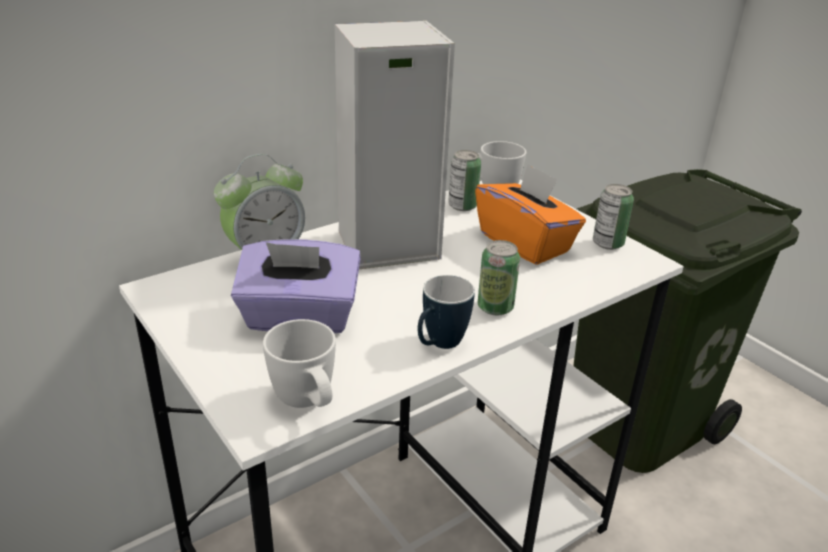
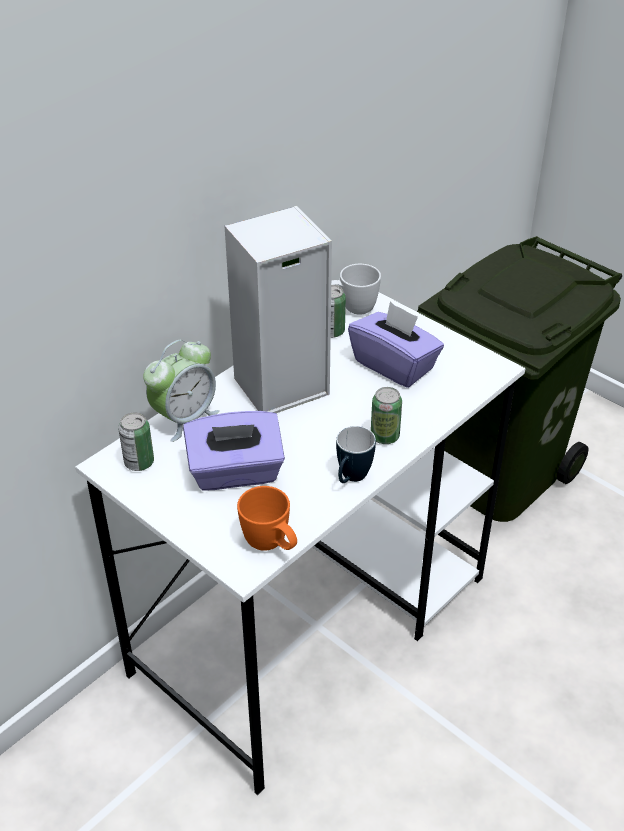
camera: 10 degrees left, 10 degrees up
white mug [263,319,336,408] -> orange mug [237,486,297,551]
orange tissue box [475,163,586,265] -> purple tissue box [348,301,444,388]
can [593,184,634,250] -> can moved to [118,412,154,471]

